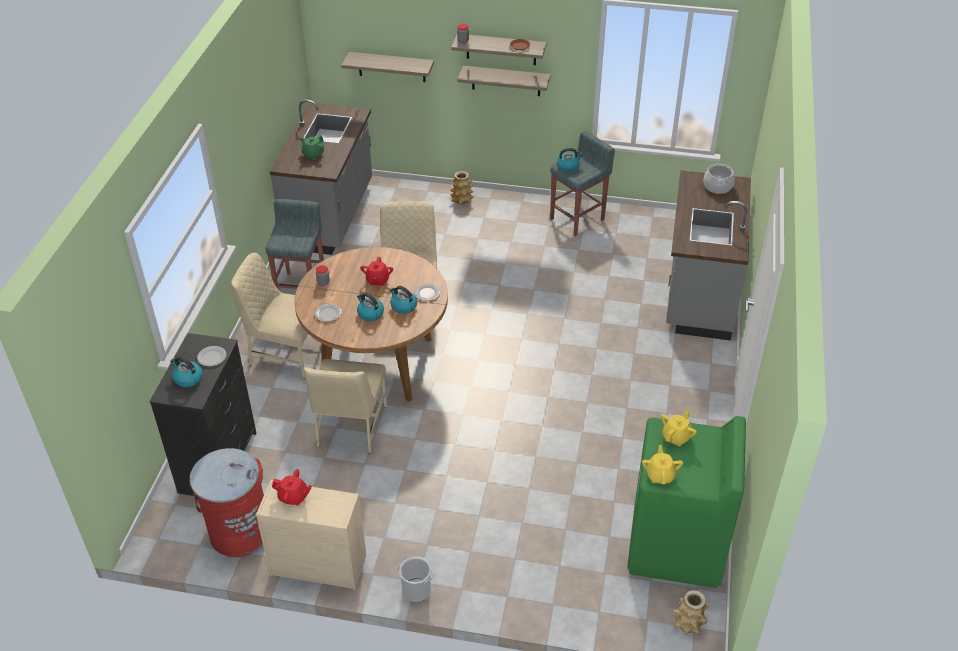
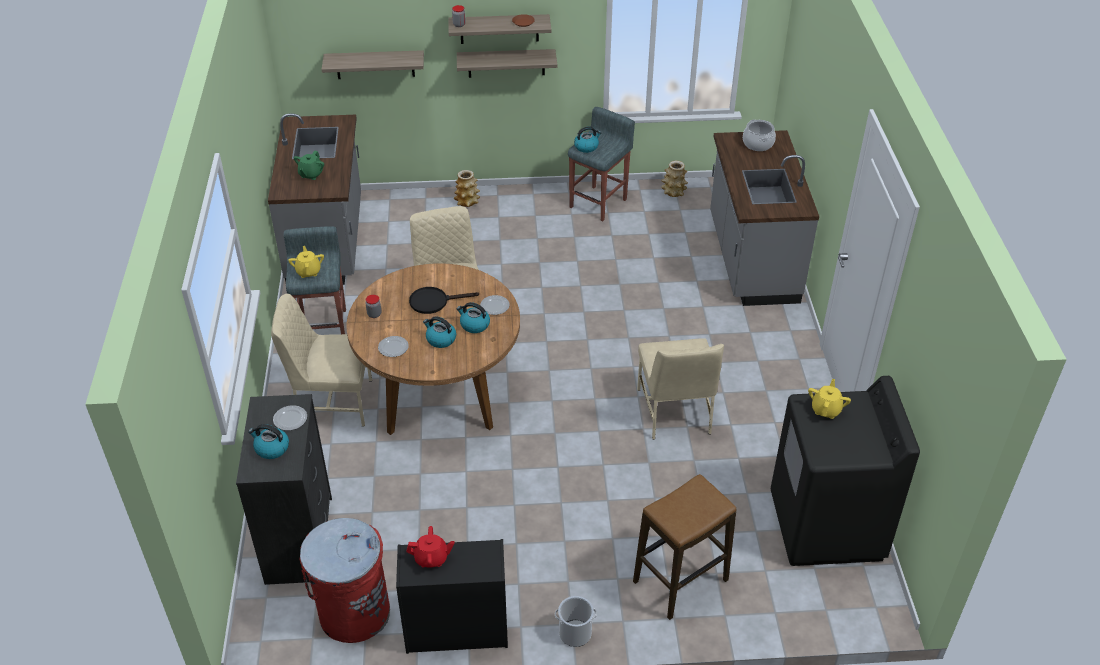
camera: 15 degrees left, 0 degrees up
beige dresser [256,480,366,590] -> black dresser [396,539,508,654]
beige chair [304,359,387,454] -> beige chair moved to [637,338,724,440]
red teapot [360,257,393,286] -> black frying pan [409,287,479,314]
green washing machine [627,416,746,588] -> black washing machine [771,376,920,566]
yellow teapot [642,445,683,484] -> yellow teapot moved to [288,246,324,278]
vase [673,590,709,635] -> vase moved to [661,161,688,197]
none -> stool [633,474,736,620]

